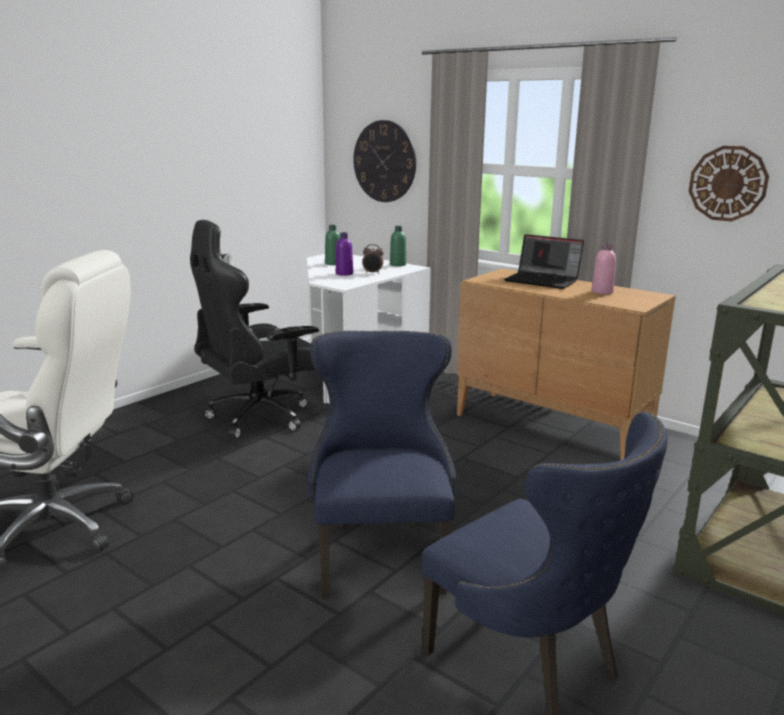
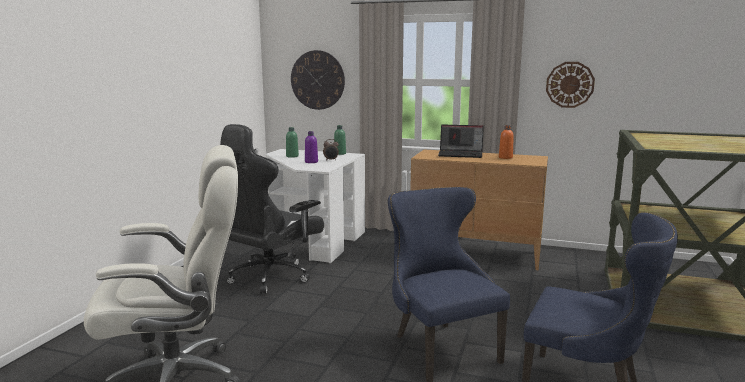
camera: 20 degrees left, 5 degrees down
pink bottle [592,243,616,294] -> orange bottle [499,125,514,159]

